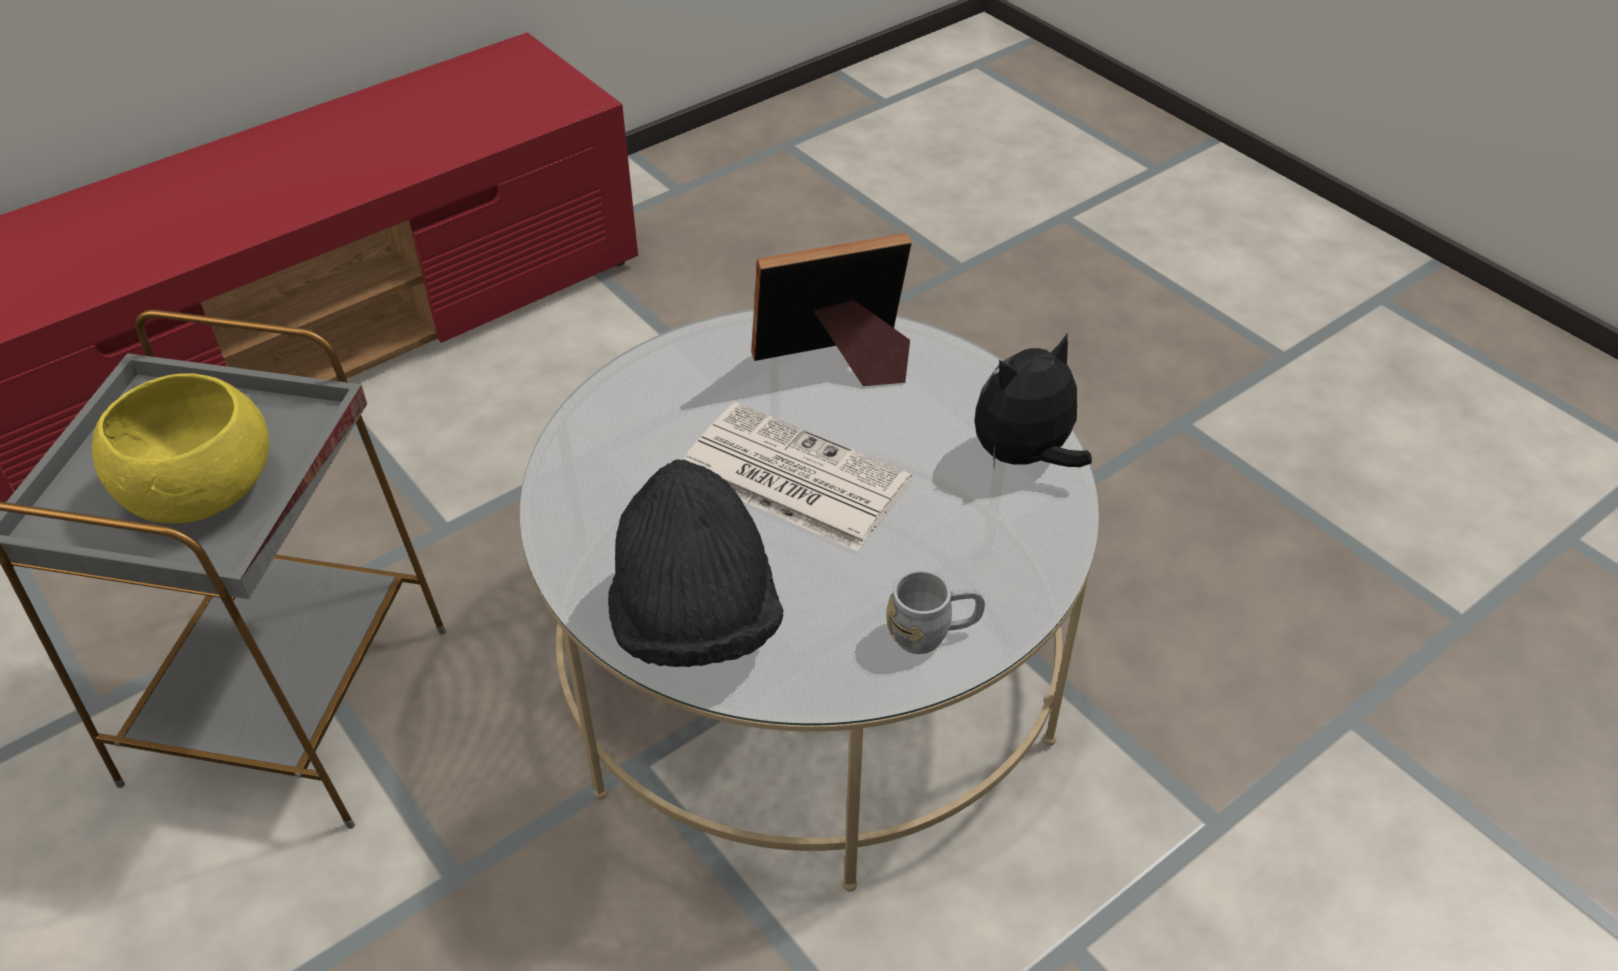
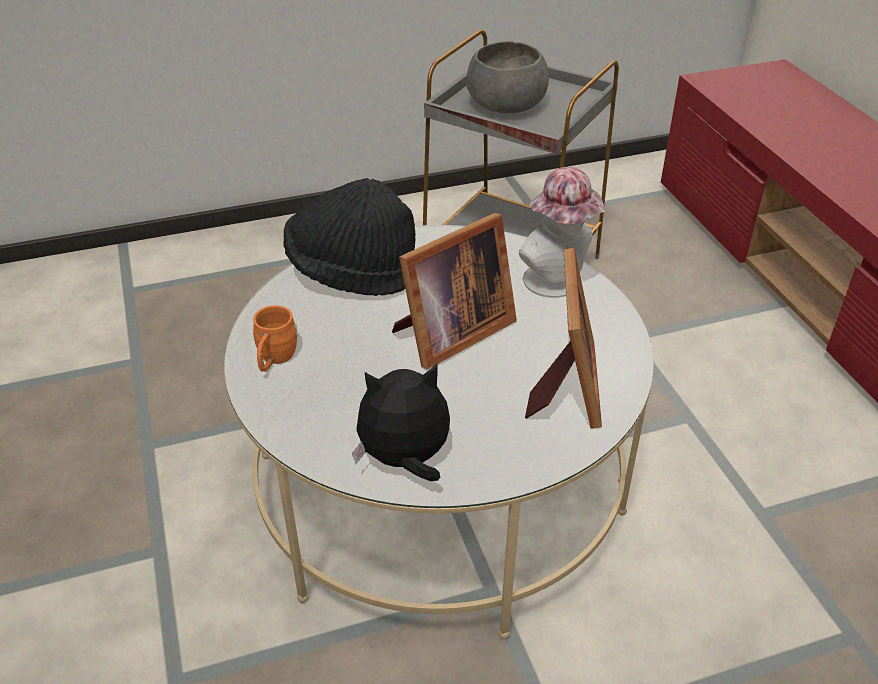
camera: 110 degrees right, 5 degrees down
yellow bowl [92,374,269,523] -> grey bowl [466,41,549,113]
newspaper [683,402,912,552] -> picture frame [392,213,517,369]
grey mug [886,570,985,654] -> orange mug [253,305,298,372]
plush toy [975,334,1092,467] -> plush toy turned 90 degrees counterclockwise [352,364,450,481]
none -> hat [519,167,605,298]

